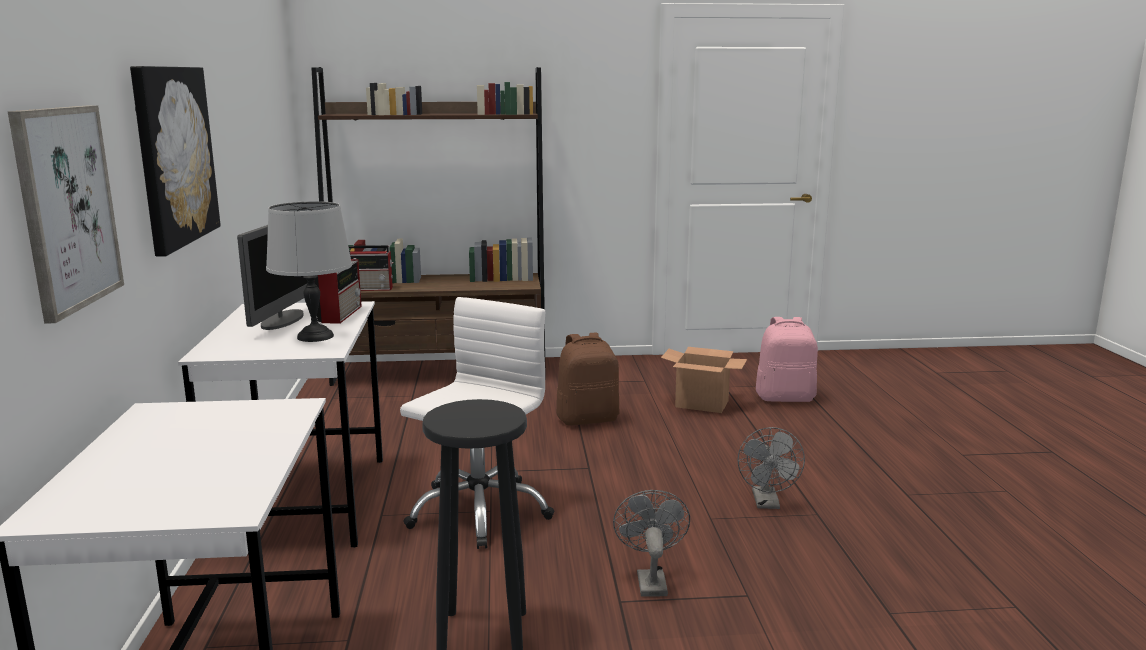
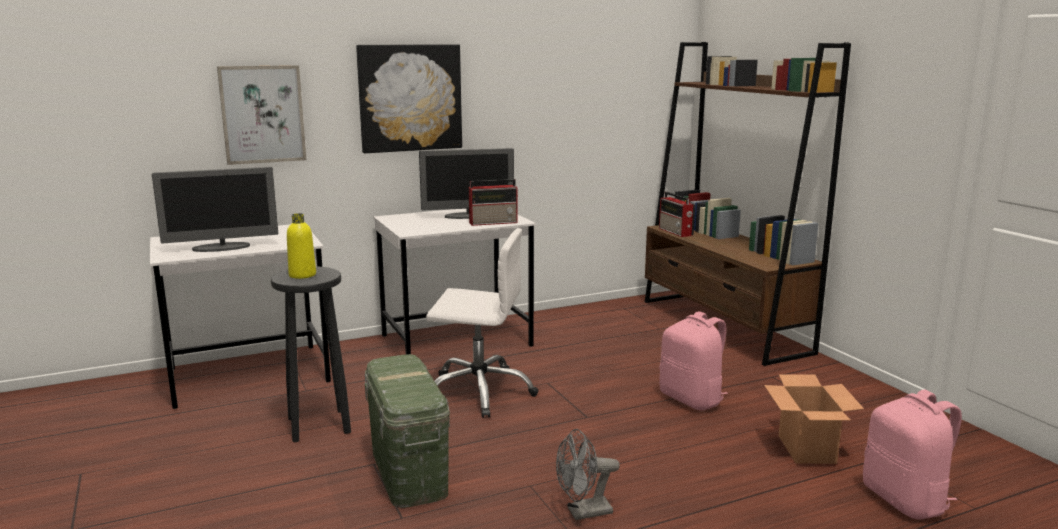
camera: 70 degrees right, 0 degrees up
grey table lamp [266,201,352,342] -> none
brown backpack [556,333,620,425] -> pink backpack [660,311,728,410]
grey fan [613,490,690,597] -> green storage box [365,354,450,508]
none -> monitor [152,167,278,252]
none -> yellow bottle [287,213,316,279]

